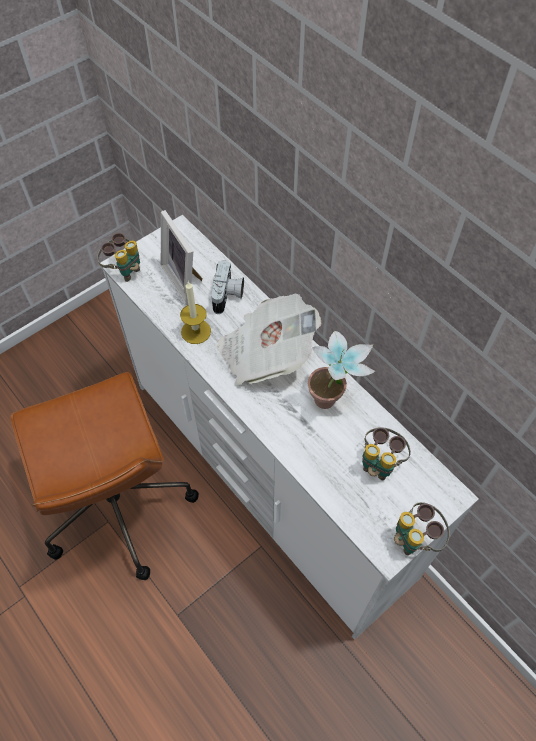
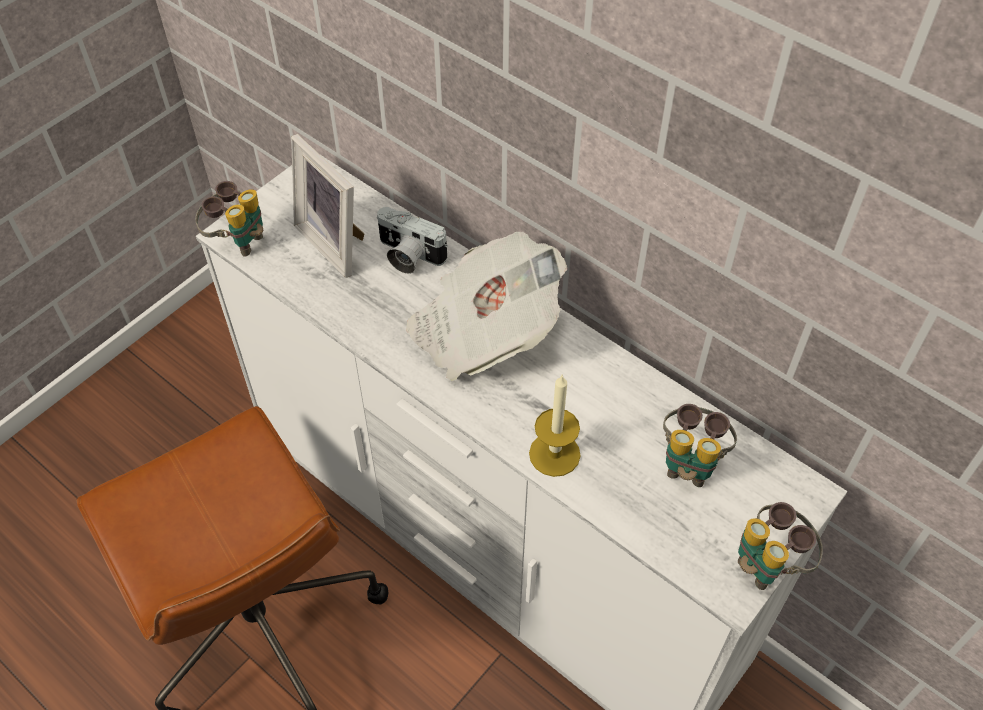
camera: 10 degrees left, 5 degrees down
candle [180,281,211,344] -> candle moved to [529,374,581,477]
camera [211,260,244,314] -> camera turned 120 degrees clockwise [377,207,448,274]
potted plant [308,331,375,409] -> none

